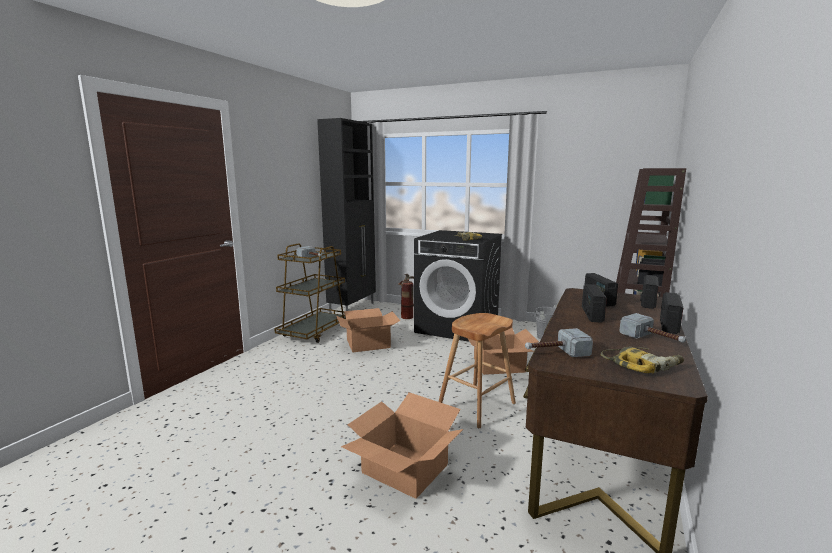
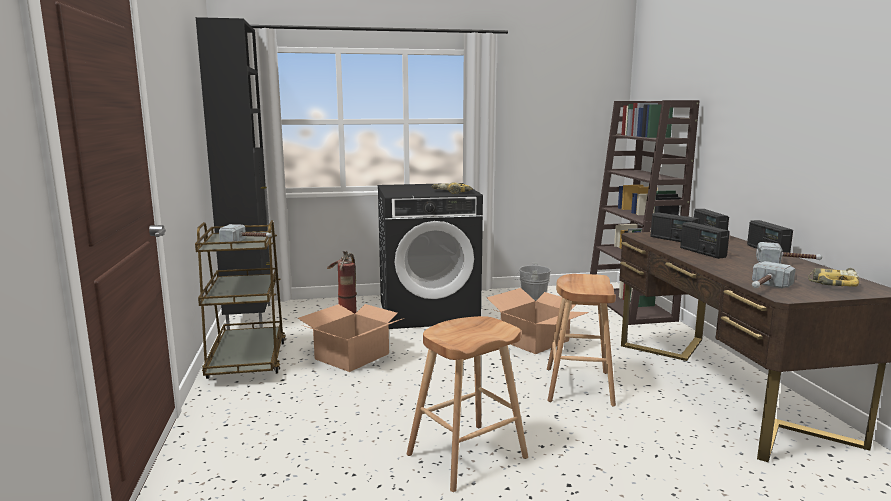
camera: 35 degrees left, 0 degrees up
cardboard box [341,392,463,499] -> none
none -> brown stool [407,316,528,492]

